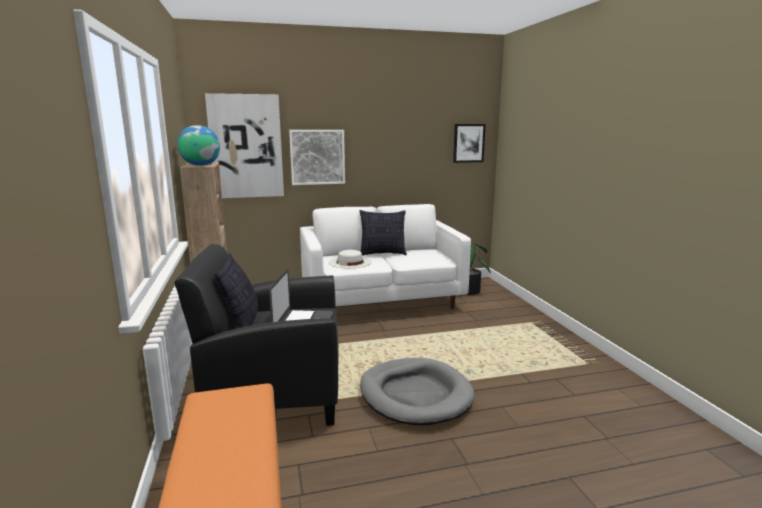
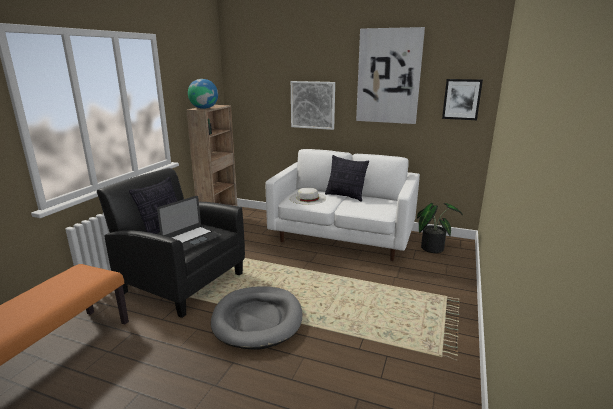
camera: 35 degrees right, 5 degrees up
picture [205,93,284,198] -> picture moved to [356,27,425,124]

